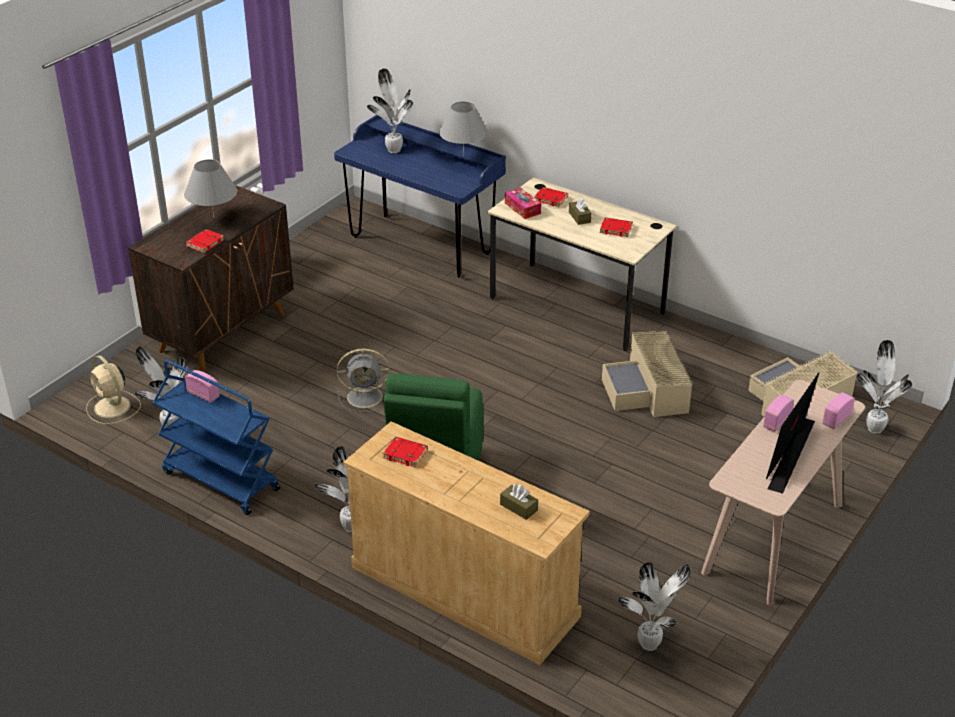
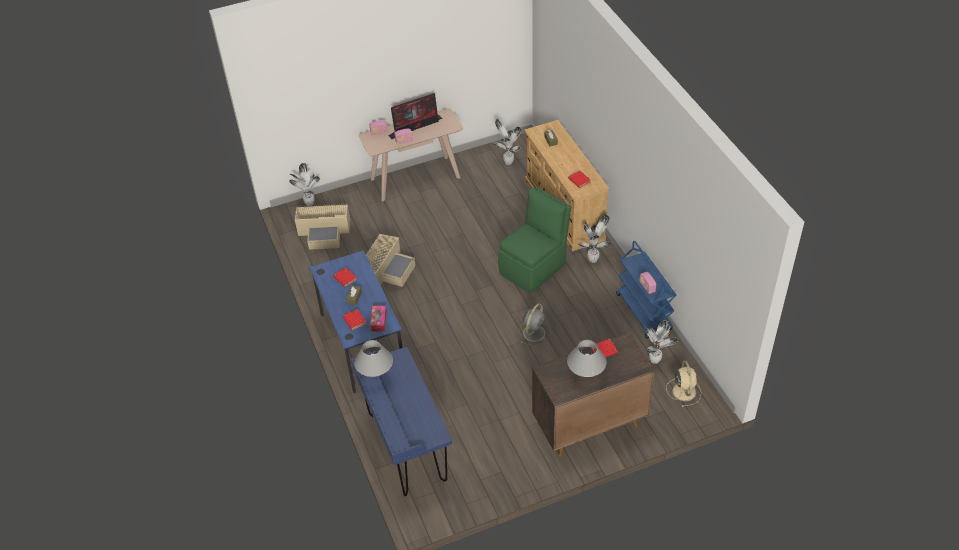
camera: 145 degrees left, 10 degrees up
grey fan [337,349,390,413] -> grey fan turned 90 degrees clockwise [519,304,551,346]
potted plant [367,68,413,153] -> none
beige desk [487,177,677,351] -> blue desk [309,250,403,393]

